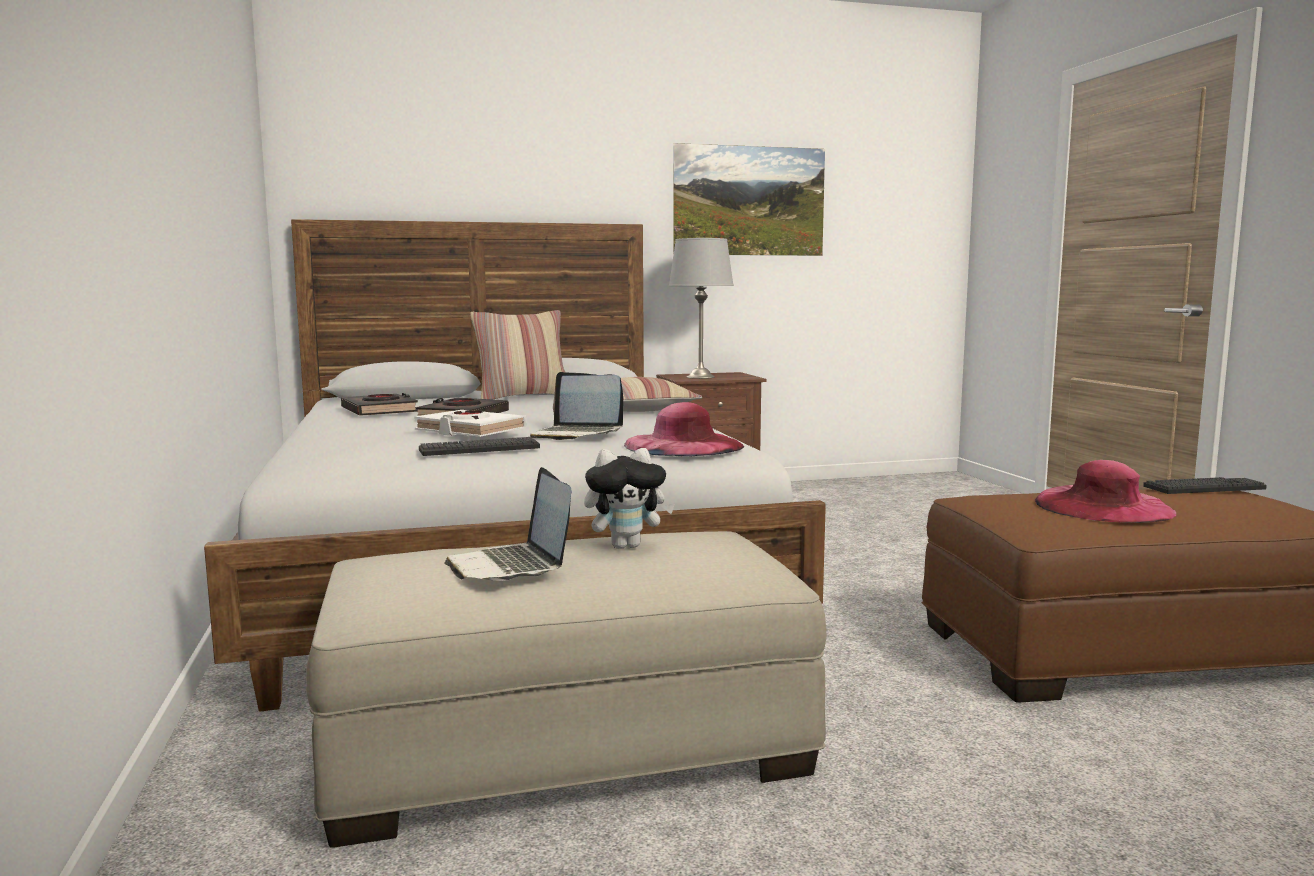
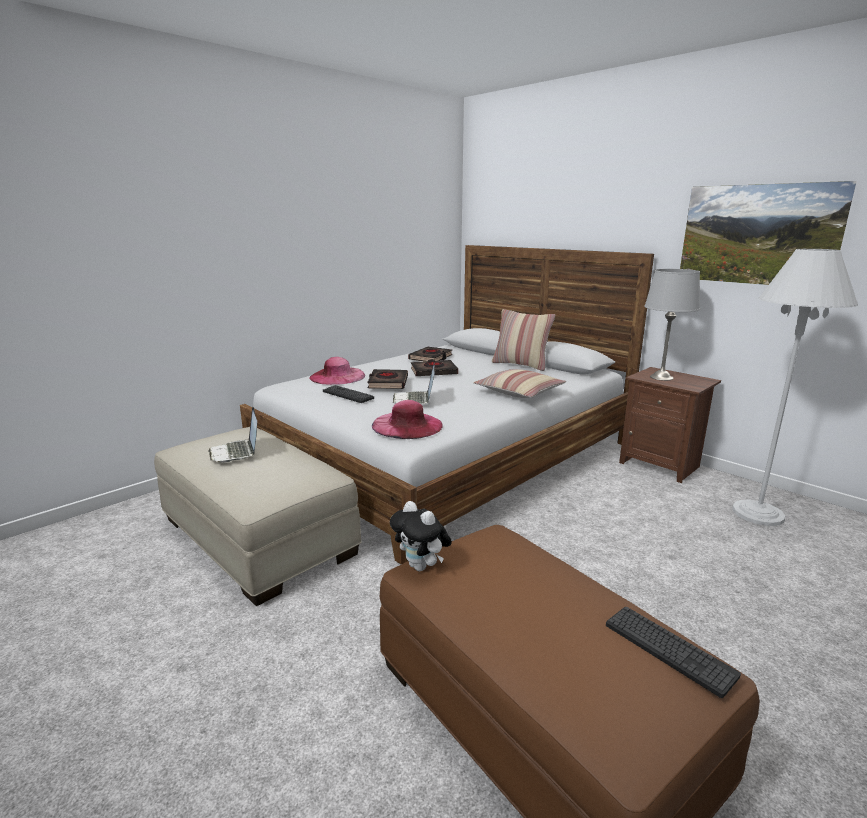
camera: 60 degrees right, 10 degrees up
white book [414,410,526,437] -> black book [367,369,408,389]
laptop [444,467,572,581] -> laptop turned 60 degrees counterclockwise [208,407,257,463]
plush toy [584,448,675,549] -> plush toy moved to [390,501,452,571]
pink hat [1035,460,1176,523] -> pink hat moved to [310,357,365,385]
none -> white floor lamp [732,249,858,526]

